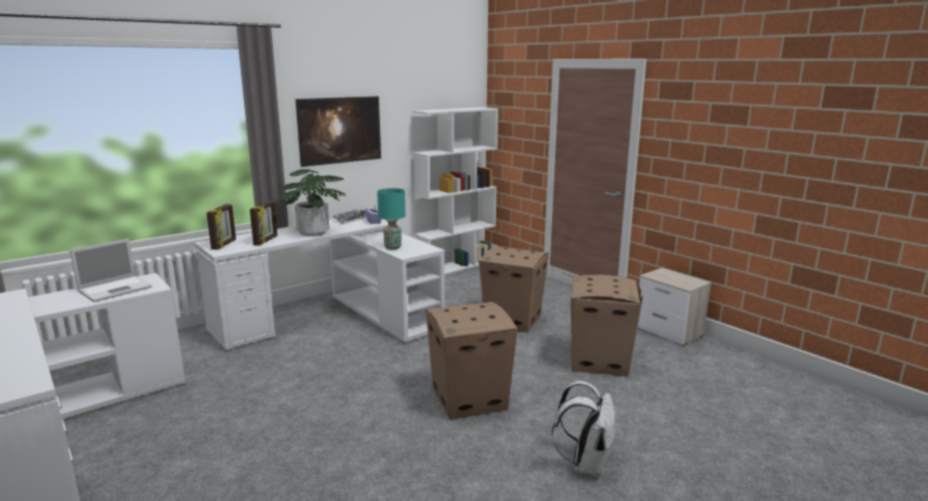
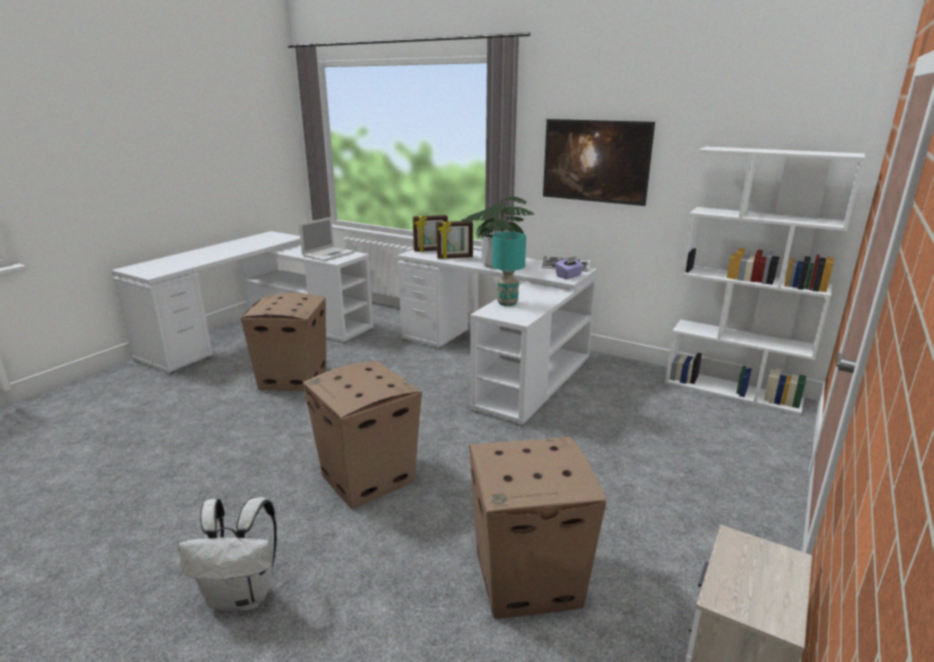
camera: 70 degrees right, 5 degrees up
laptop [70,239,152,302] -> laptop turned 75 degrees counterclockwise [299,217,355,261]
cardboard box [479,246,549,333] -> cardboard box moved to [241,293,327,391]

